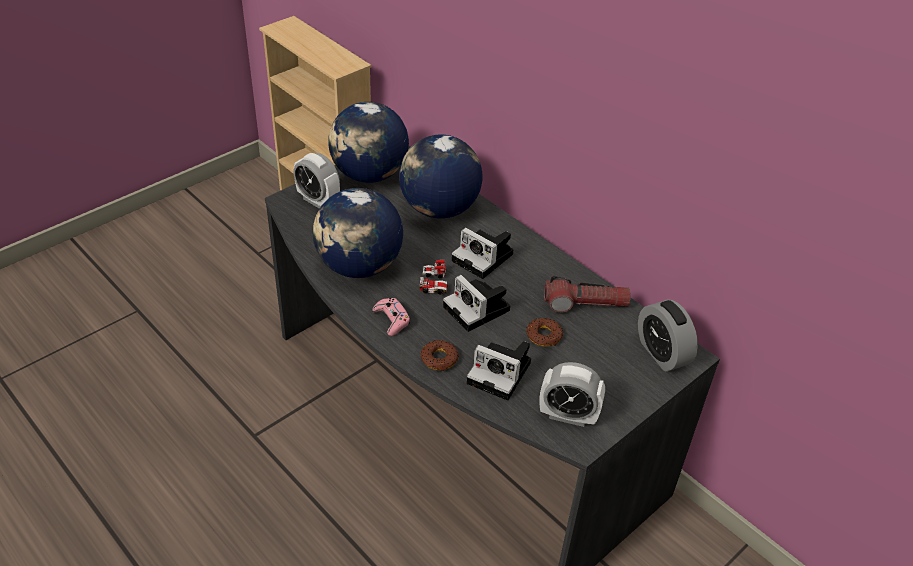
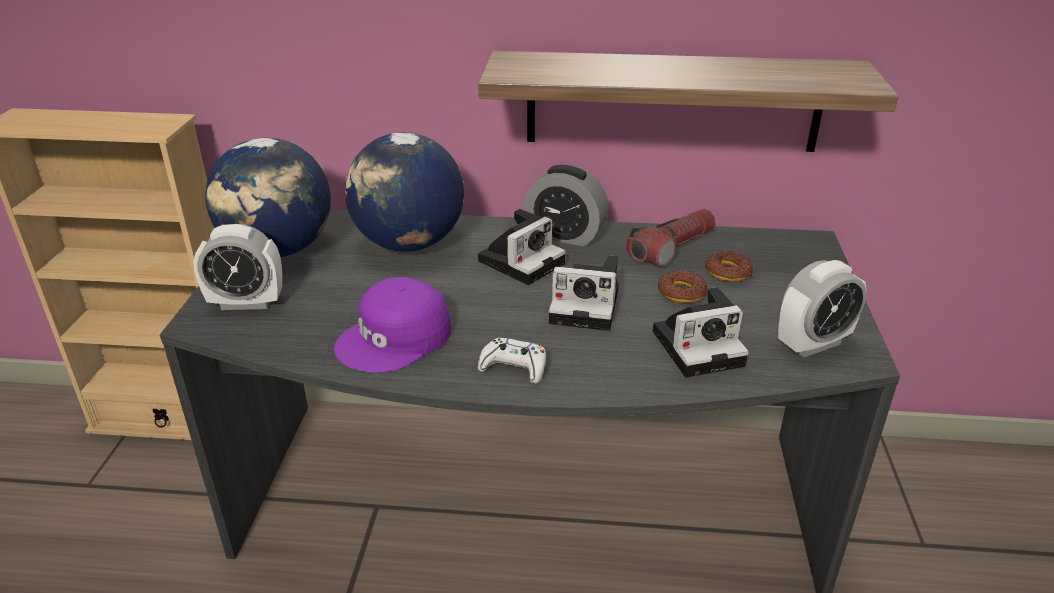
camera: 40 degrees left, 10 degrees down
globe [313,188,403,278] -> purple cap [334,277,452,372]
pink game controller [372,298,410,336] -> white game controller [478,338,546,384]
toy car [420,260,448,295] -> none
donut [421,340,459,371] -> donut moved to [705,251,753,282]
camera [452,227,514,279] -> camera turned 45 degrees counterclockwise [478,209,566,285]
alarm clock [638,299,698,372] -> alarm clock moved to [524,165,609,246]
none -> shelf [478,51,899,152]

